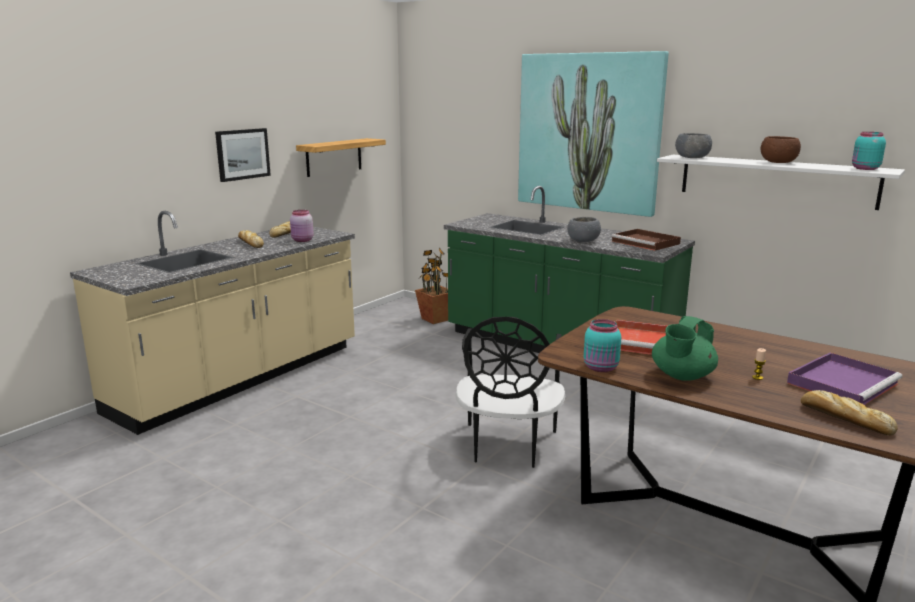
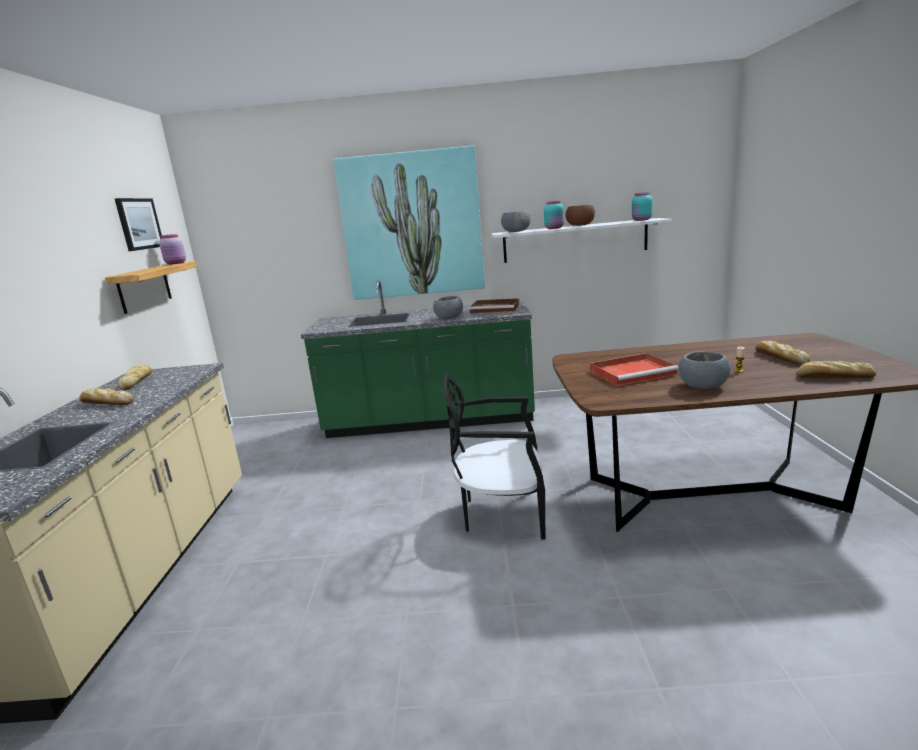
camera: 35 degrees left, 0 degrees up
picture [215,128,271,182] -> picture moved to [115,198,162,251]
pink jar [290,210,314,242] -> pink jar moved to [159,234,186,265]
potted plant [415,248,448,324] -> none
black chair [455,317,565,468] -> black chair turned 120 degrees clockwise [444,375,545,539]
turquoise jar [584,319,621,372] -> turquoise jar moved to [544,201,564,229]
green teapot [652,316,718,381] -> grey bowl [679,351,731,389]
purple tray [787,353,902,405] -> bread [755,341,810,365]

